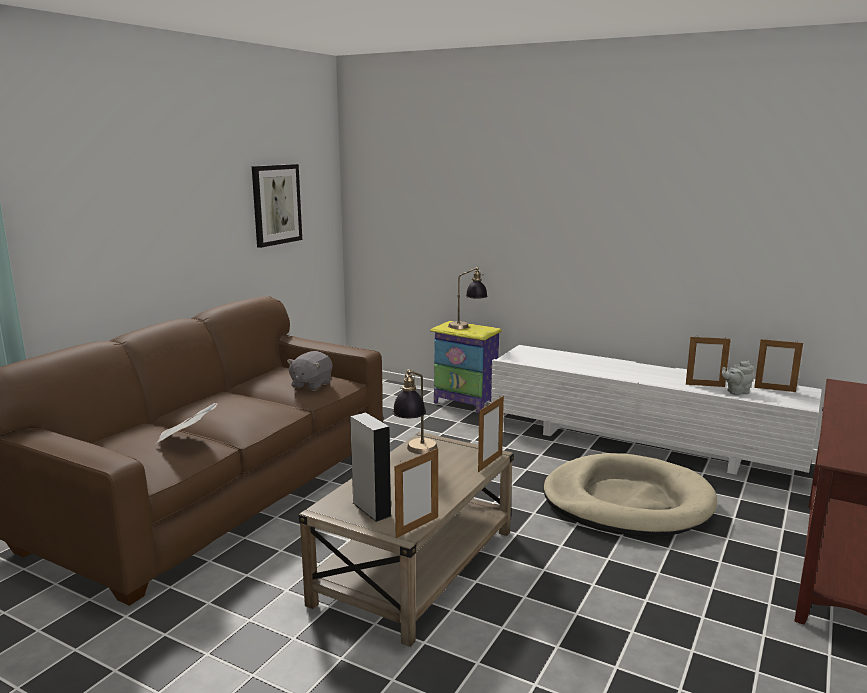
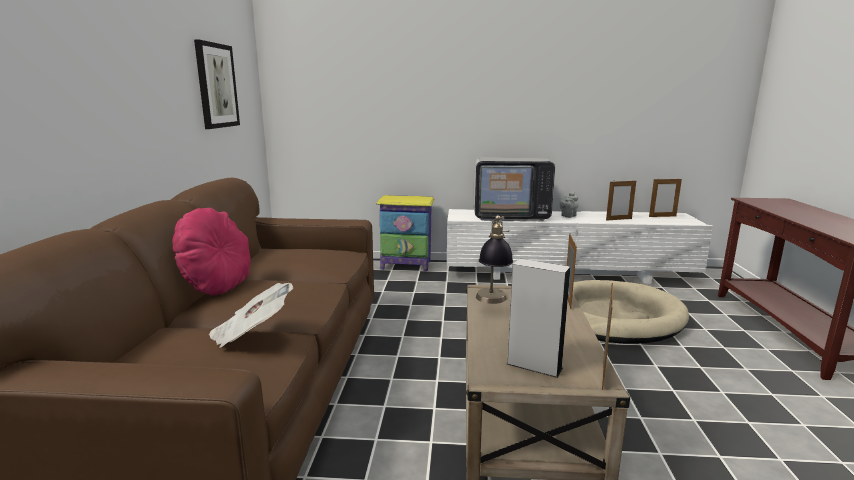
camera: 25 degrees left, 0 degrees up
grey plush toy [287,351,333,391] -> none
table lamp [448,267,488,329] -> none
grey teapot [722,361,754,395] -> grey teapot moved to [560,192,579,218]
none -> pink pillow [172,208,251,296]
none -> television [473,158,555,221]

